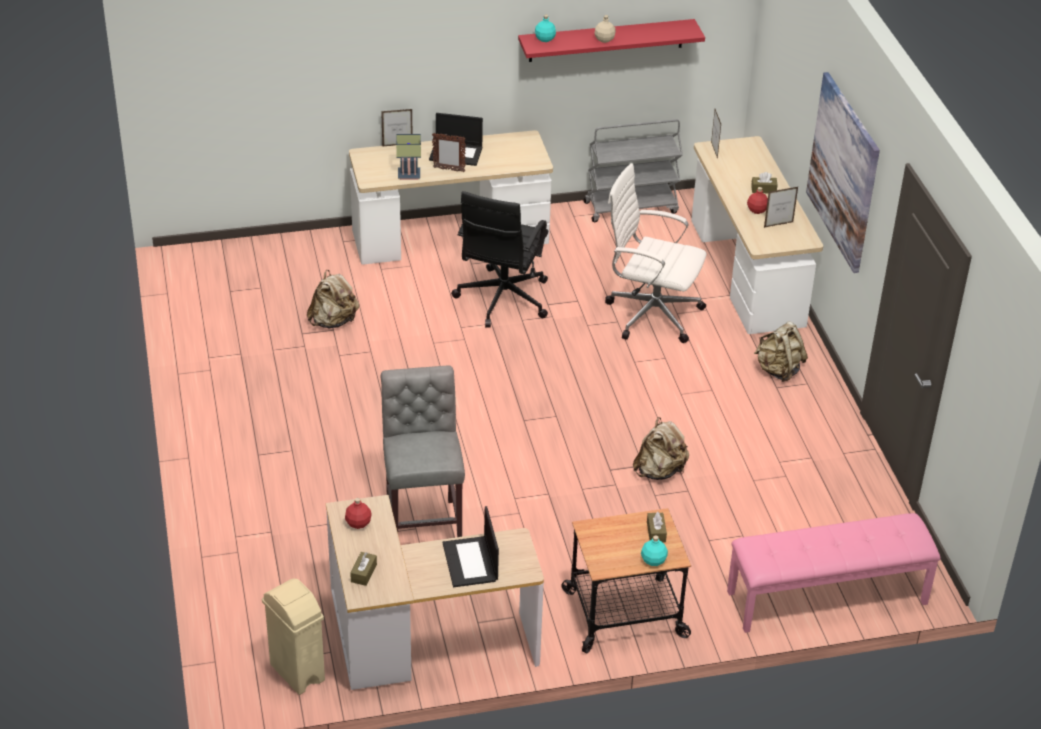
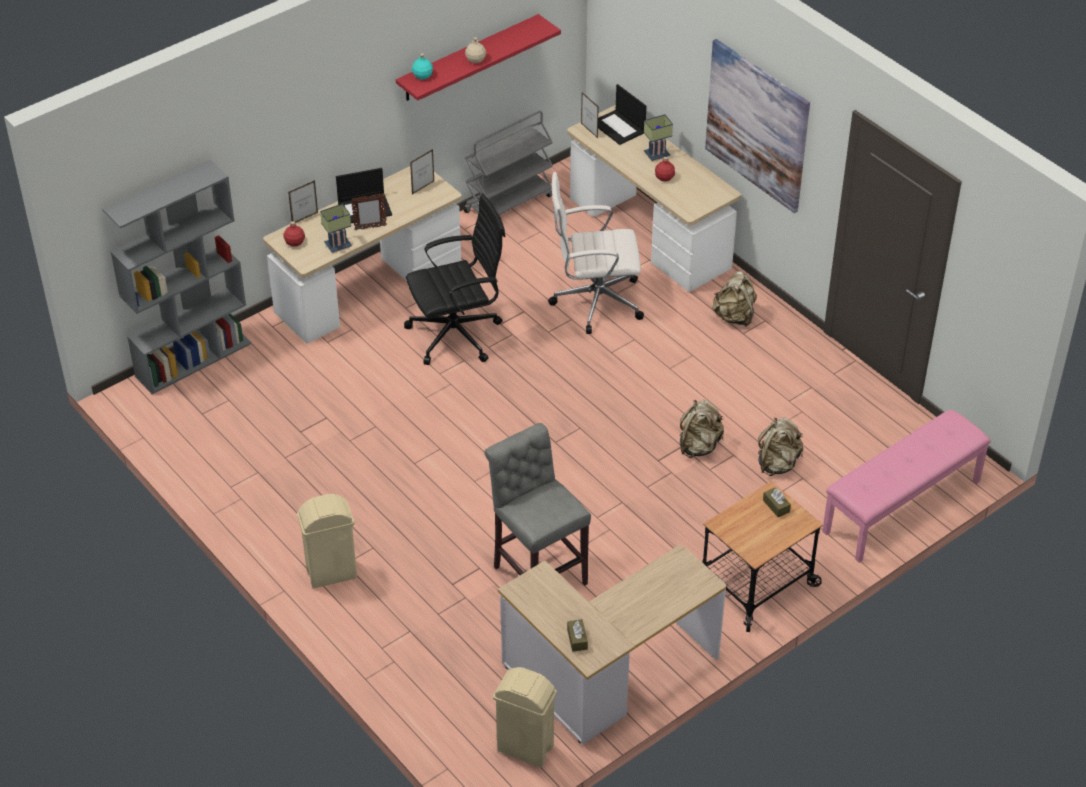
camera: 25 degrees left, 5 degrees up
beige backpack [307,270,359,328] -> beige backpack moved to [758,417,803,476]
red bottle [345,498,372,529] -> red bottle moved to [284,221,305,247]
laptop [443,506,499,587] -> laptop moved to [598,84,646,145]
black office chair [451,191,548,328] -> black office chair turned 105 degrees counterclockwise [404,194,506,365]
turquoise bottle [641,535,668,566] -> none
brown tissue box [751,172,778,193] -> table lamp [644,114,673,162]
picture frame [764,187,798,228] -> picture frame moved to [410,149,434,194]
none -> grey bookcase [102,160,252,394]
none -> beige trash can [297,494,357,588]

